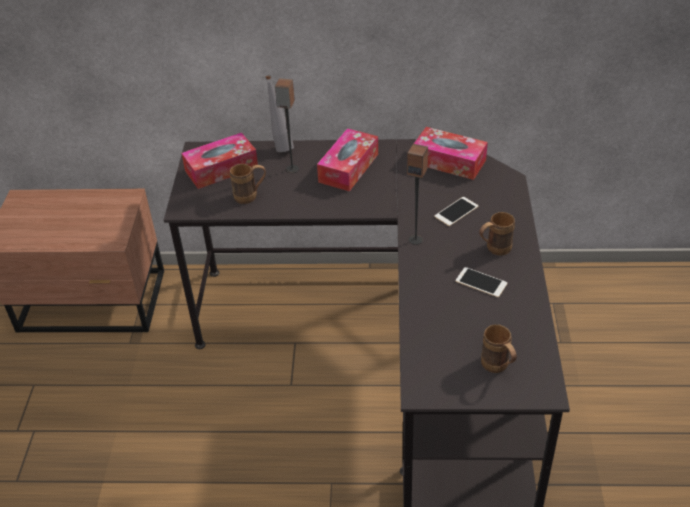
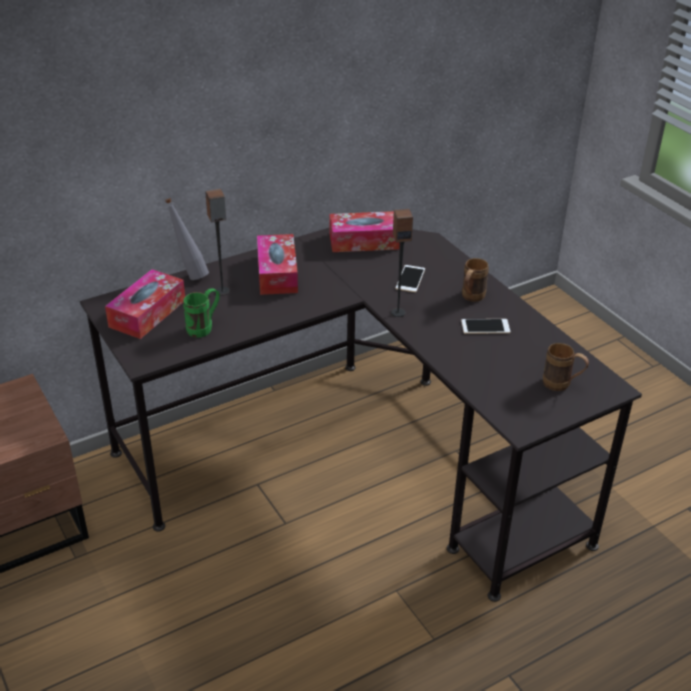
camera: 35 degrees left, 5 degrees down
brown mug [230,164,266,204] -> green mug [183,288,220,338]

